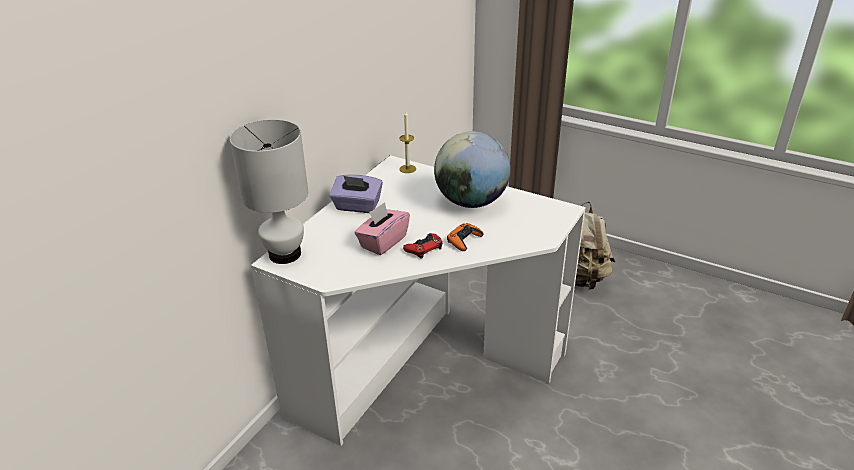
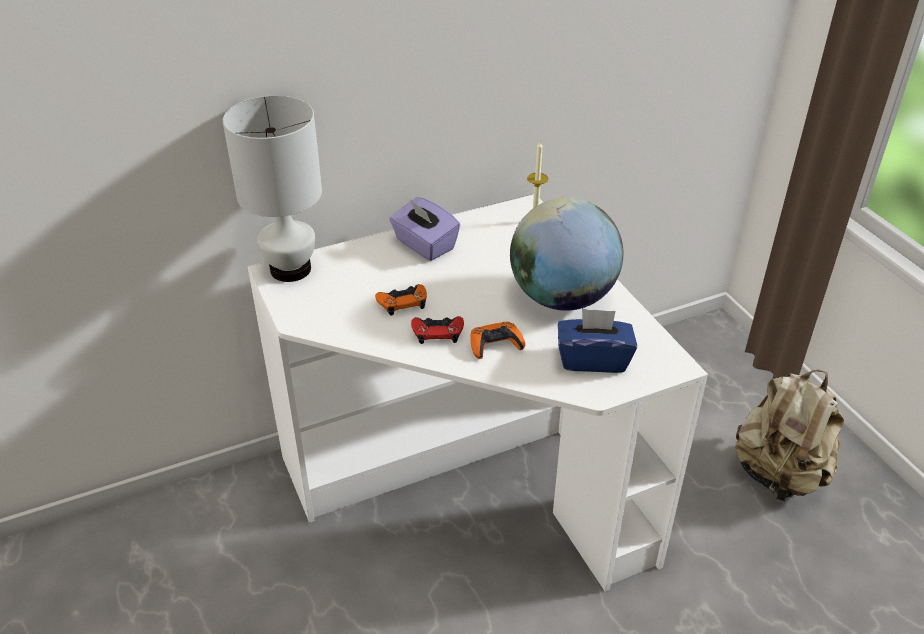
camera: 35 degrees right, 5 degrees up
pink tissue box [354,202,410,255] -> orange game controller [375,284,427,316]
none -> blue tissue box [558,308,637,373]

